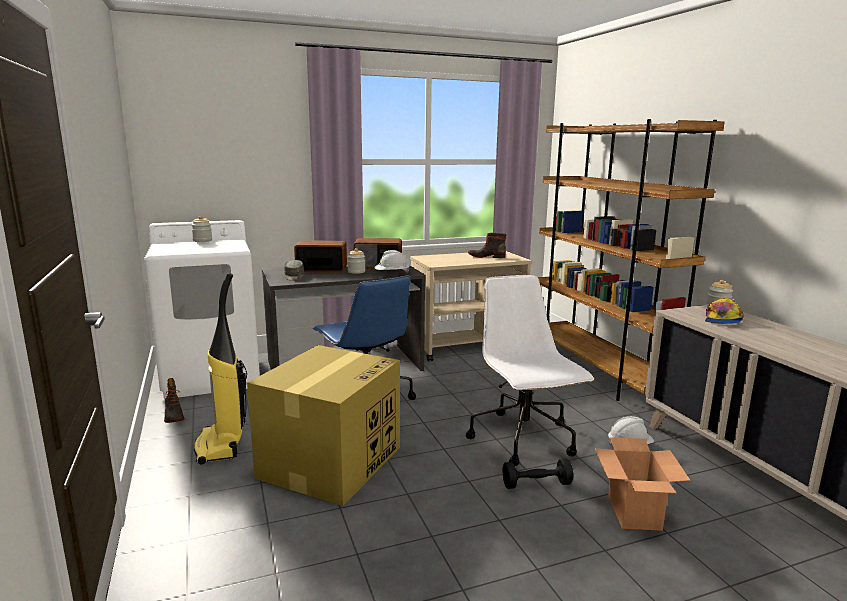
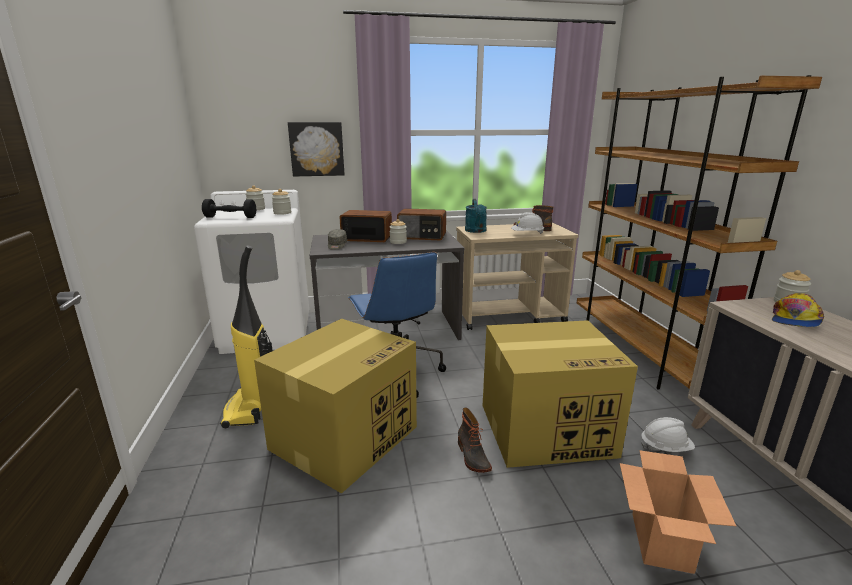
camera: 10 degrees right, 5 degrees up
boot [164,378,184,423] -> boot moved to [458,407,492,473]
white hard hat [374,250,410,273] -> white hard hat moved to [511,212,544,234]
white office chair [466,275,595,466] -> cardboard box [483,320,638,468]
black dumbbell [503,459,573,489] -> black dumbbell moved to [202,199,256,218]
none -> jar [271,189,292,215]
none -> picture [288,122,345,176]
none -> turquoise watering can [465,199,487,233]

